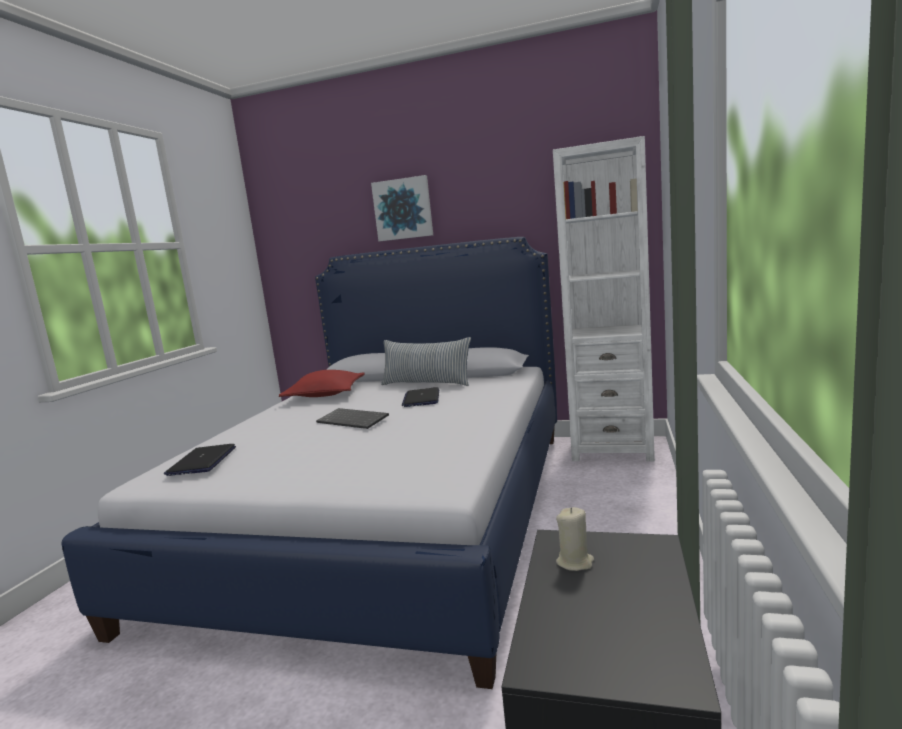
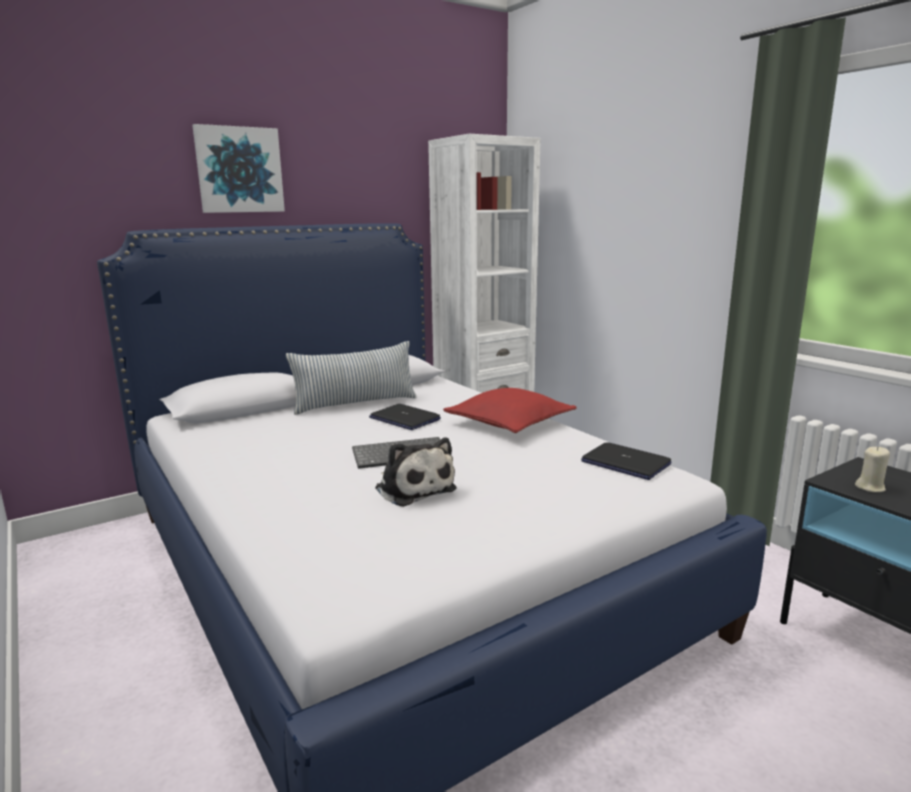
camera: 50 degrees left, 5 degrees up
laptop [164,444,236,476] -> laptop moved to [581,442,672,480]
red pillow [279,370,365,397] -> red pillow moved to [443,388,577,433]
none -> plush toy [375,437,457,507]

